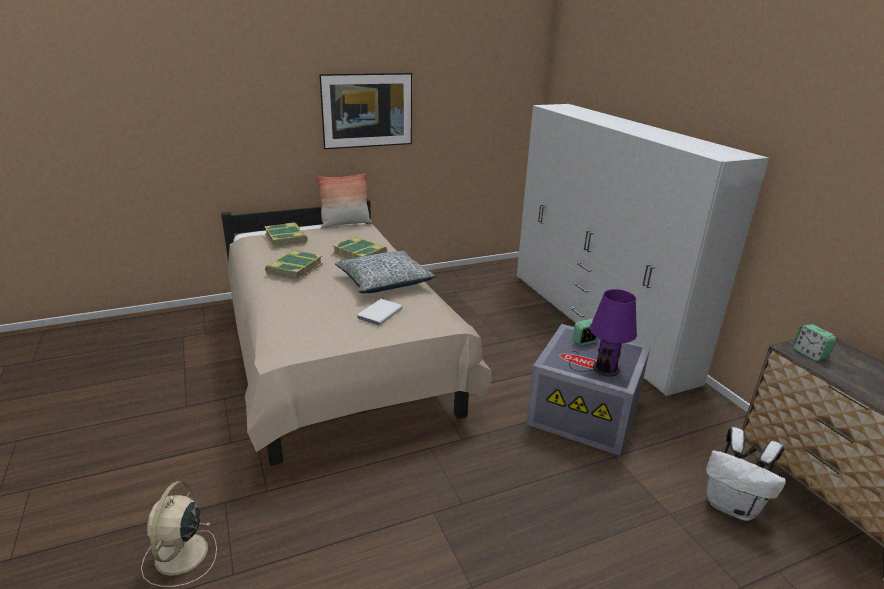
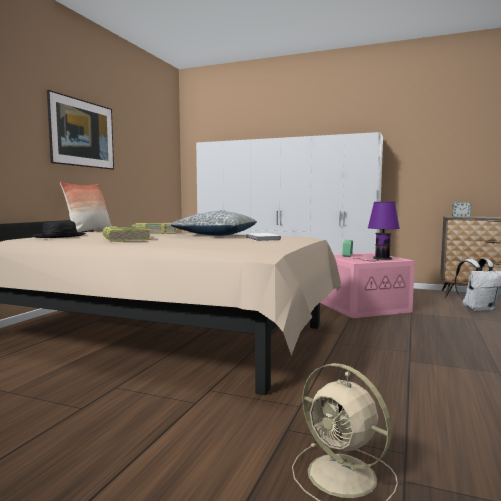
camera: 45 degrees left, 20 degrees down
book [264,222,308,248] -> black hat [32,221,86,238]
grey storage box [526,324,651,456] -> pink storage box [320,253,415,318]

